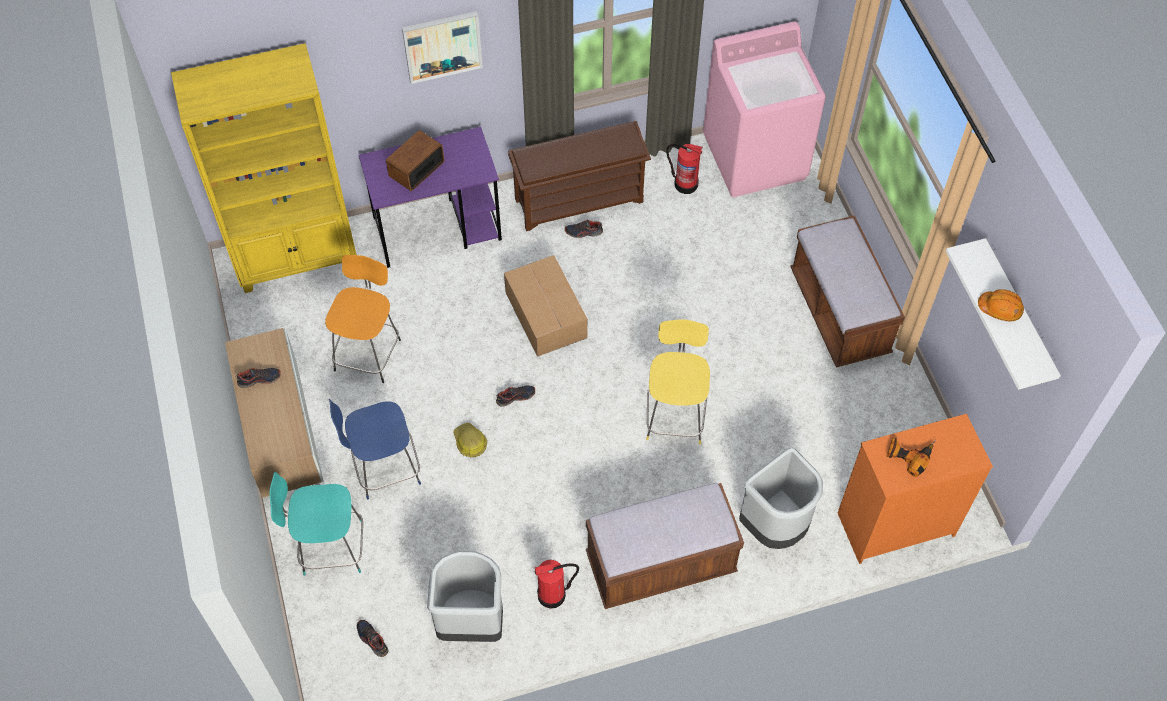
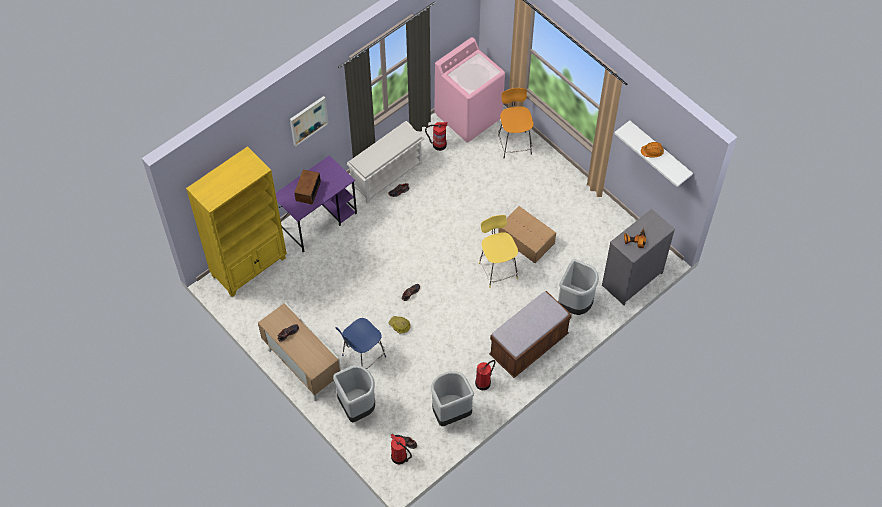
camera: 25 degrees left, 0 degrees up
turquoise stool [269,472,363,576] -> grey trash can [333,365,375,423]
orange stool [325,255,401,383] -> orange stool moved to [498,88,533,158]
cardboard box [504,255,588,357] -> cardboard box moved to [498,206,556,263]
brown shoe rack [508,121,651,231] -> white shoe rack [347,121,424,203]
brown bench [790,215,905,368] -> none
orange dresser [838,414,993,564] -> grey dresser [602,209,675,305]
none -> fire extinguisher [390,434,412,464]

